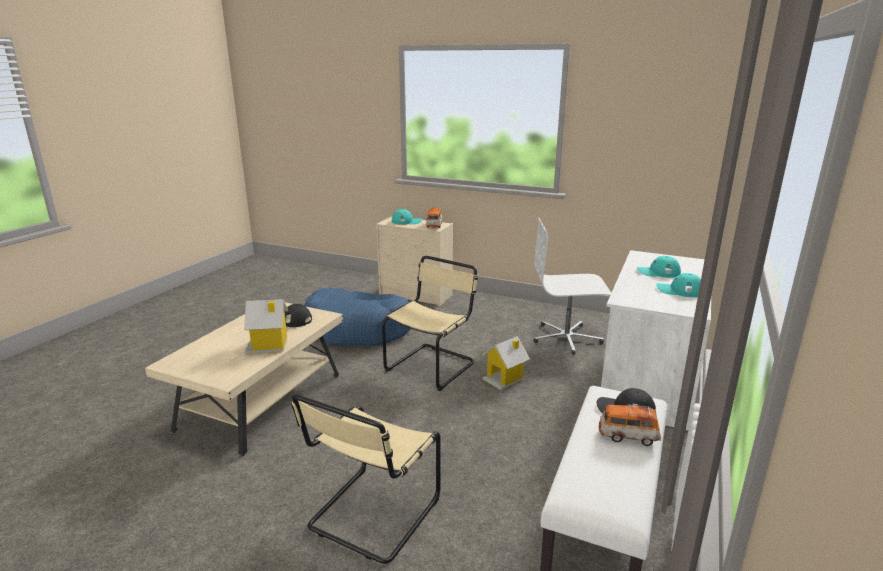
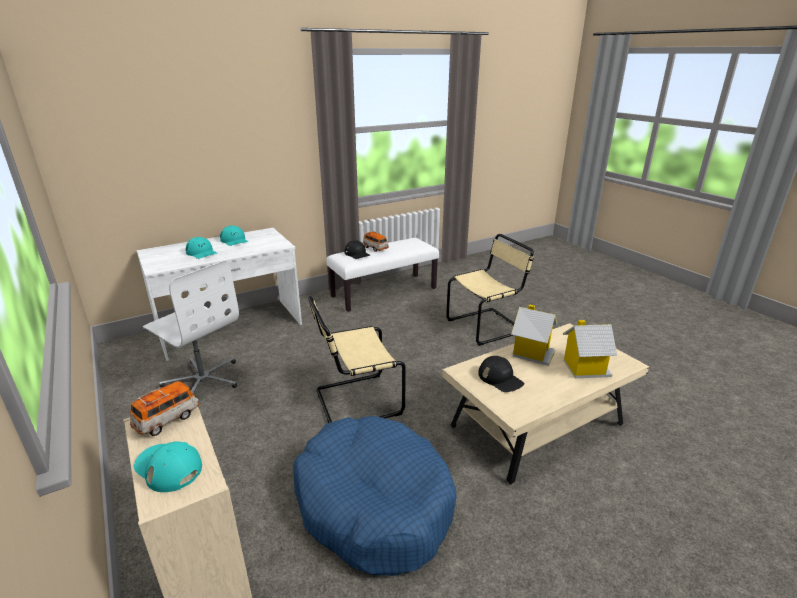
camera: 145 degrees left, 5 degrees up
toy house [482,336,530,390] -> toy house moved to [563,320,617,378]

